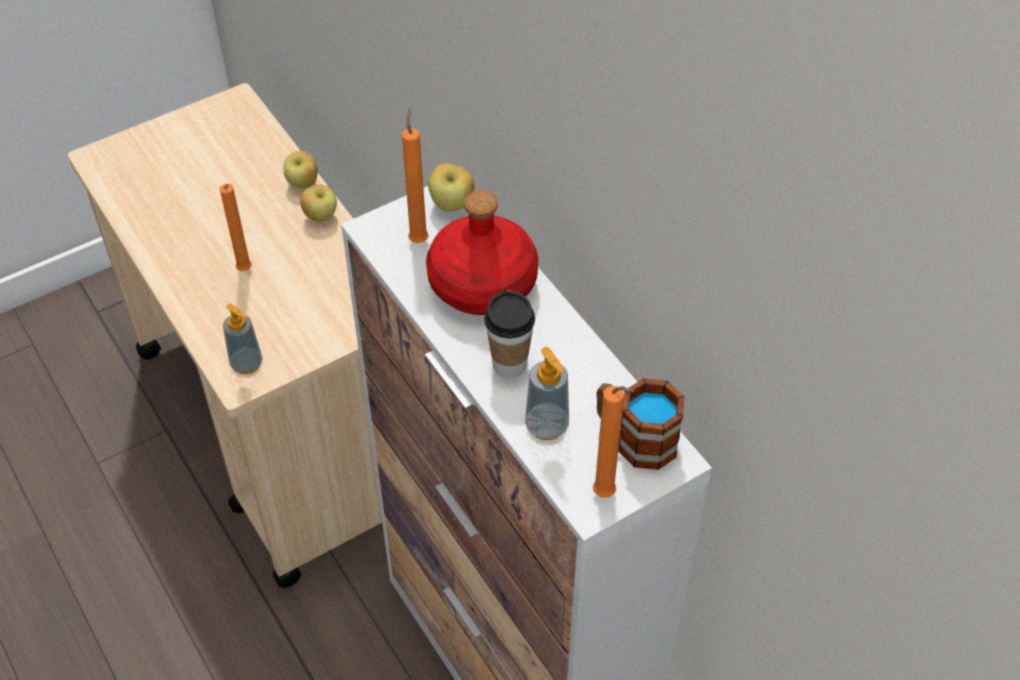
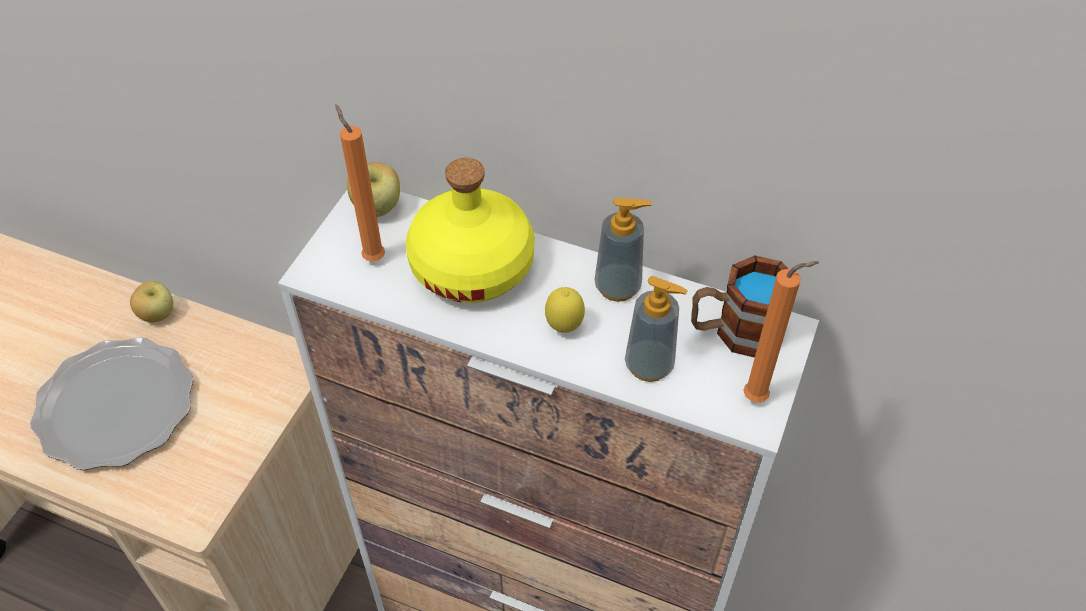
camera: 35 degrees left, 0 degrees up
orange candle [220,184,252,271] -> plate [30,337,194,470]
soap dispenser [223,304,263,374] -> soap dispenser moved to [595,198,652,302]
apple [284,150,318,188] -> none
red bottle [426,190,539,315] -> yellow bottle [406,158,535,303]
cup [484,291,535,378] -> lemon [545,287,585,333]

